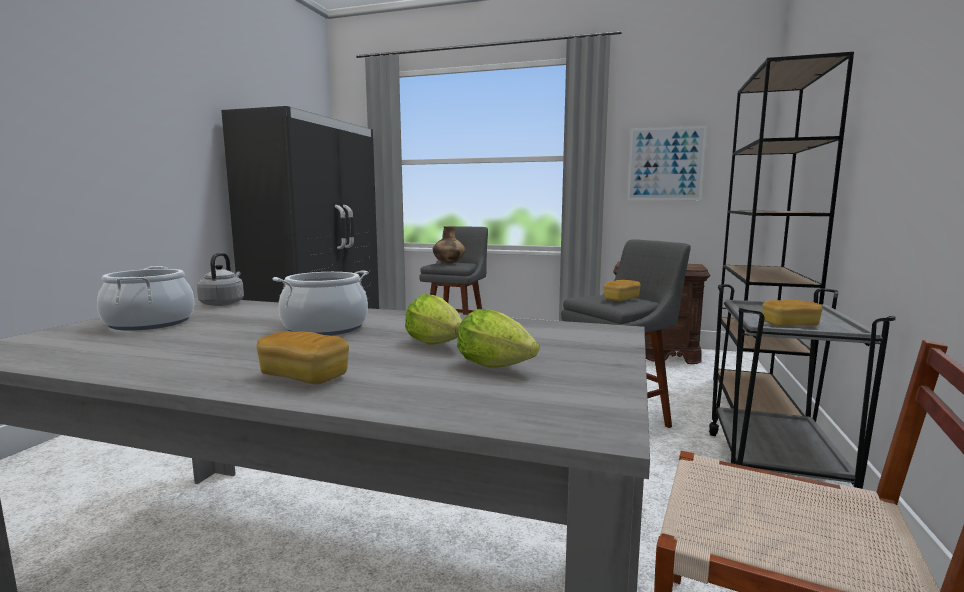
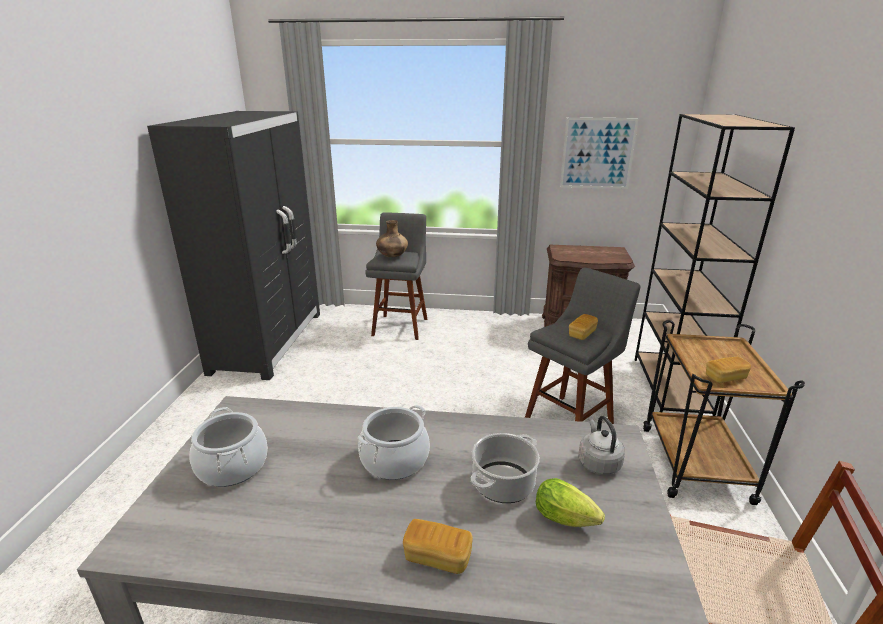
camera: 10 degrees left, 15 degrees up
grey kettle [197,253,244,306] -> grey kettle moved to [578,416,625,475]
lettuce [405,294,462,345] -> cooking pot [471,433,540,503]
grey cart [709,284,896,489] -> brown cart [643,320,805,505]

